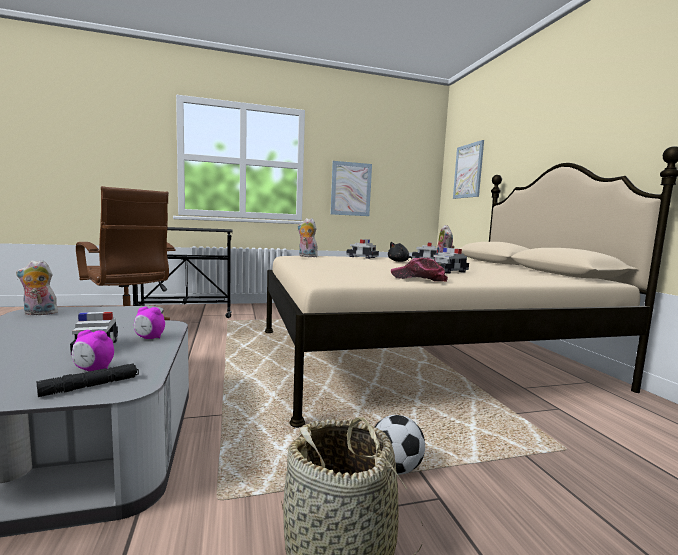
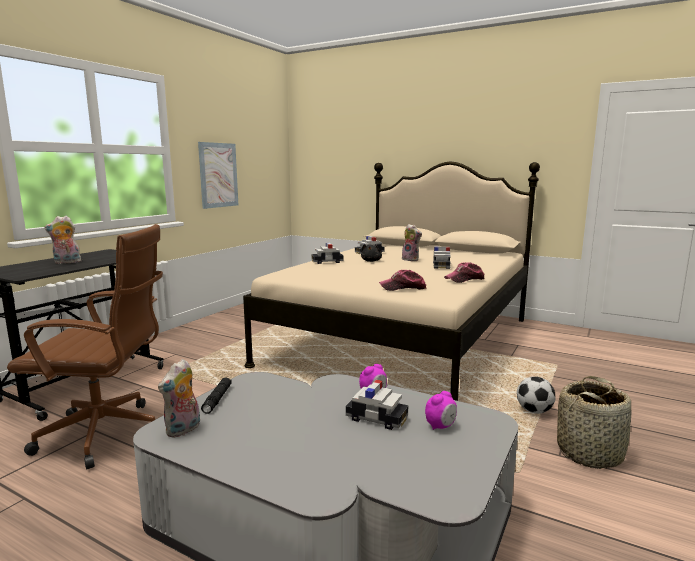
camera: 45 degrees left, 5 degrees up
black flashlight [37,363,139,397] -> black flashlight moved to [201,377,232,414]
plush toy [298,218,318,257] -> plush toy moved to [45,216,81,264]
picture [453,140,484,199] -> none
none -> cap [379,270,426,291]

